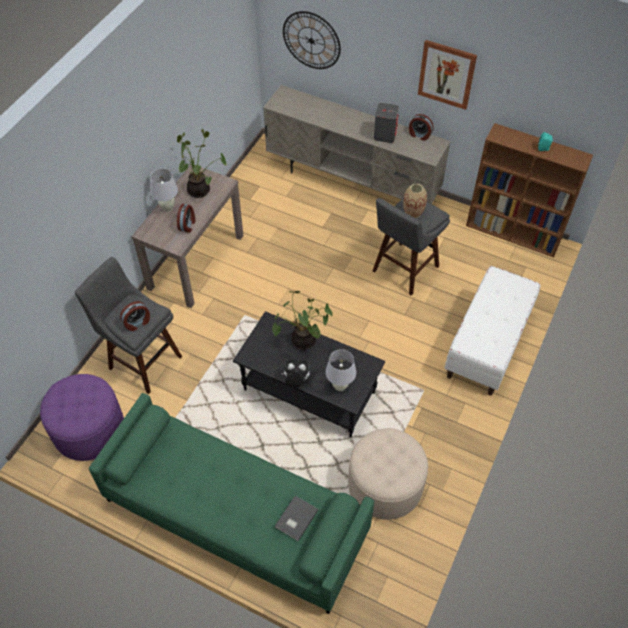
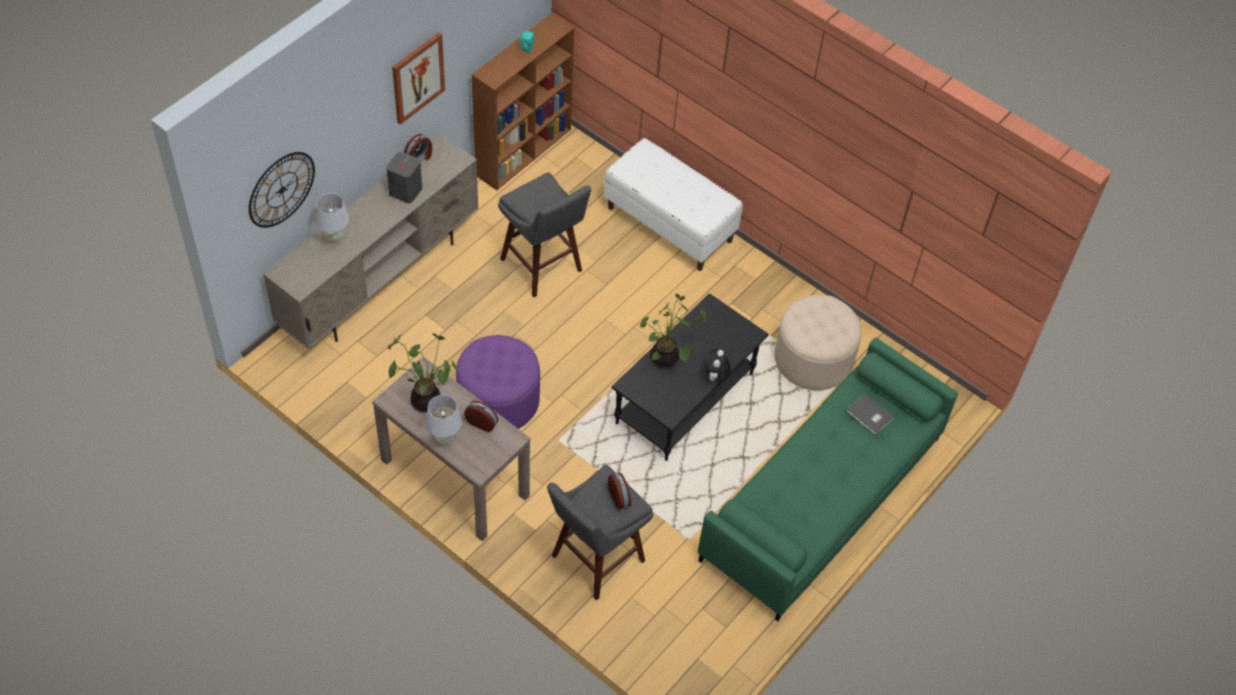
camera: 80 degrees left, 0 degrees up
purple ottoman [40,374,124,461] -> purple ottoman moved to [456,335,540,429]
white table lamp [325,349,357,391] -> white table lamp moved to [315,193,349,244]
vase [403,183,427,218] -> none

